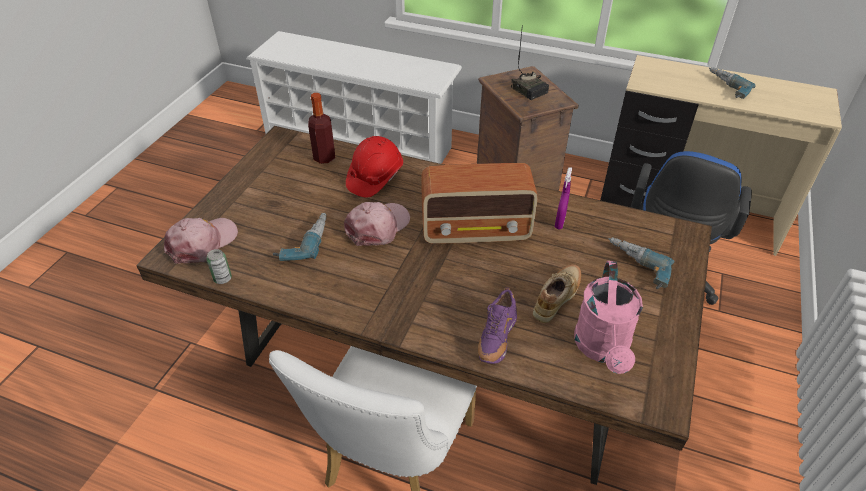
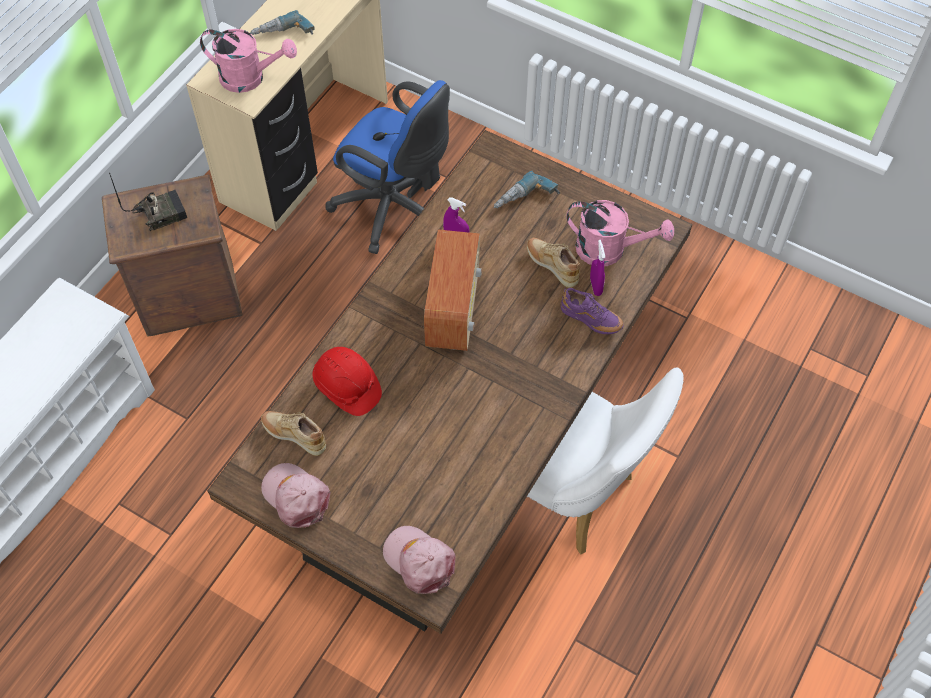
camera: 80 degrees left, 15 degrees up
can [206,249,232,284] -> none
power drill [273,213,326,261] -> none
bottle [308,93,335,164] -> beige shoe [261,411,326,456]
pink cap [344,202,410,246] -> pink cap moved to [261,463,330,528]
none -> pink watering can [200,29,297,93]
none -> purple spray bottle [590,240,605,296]

